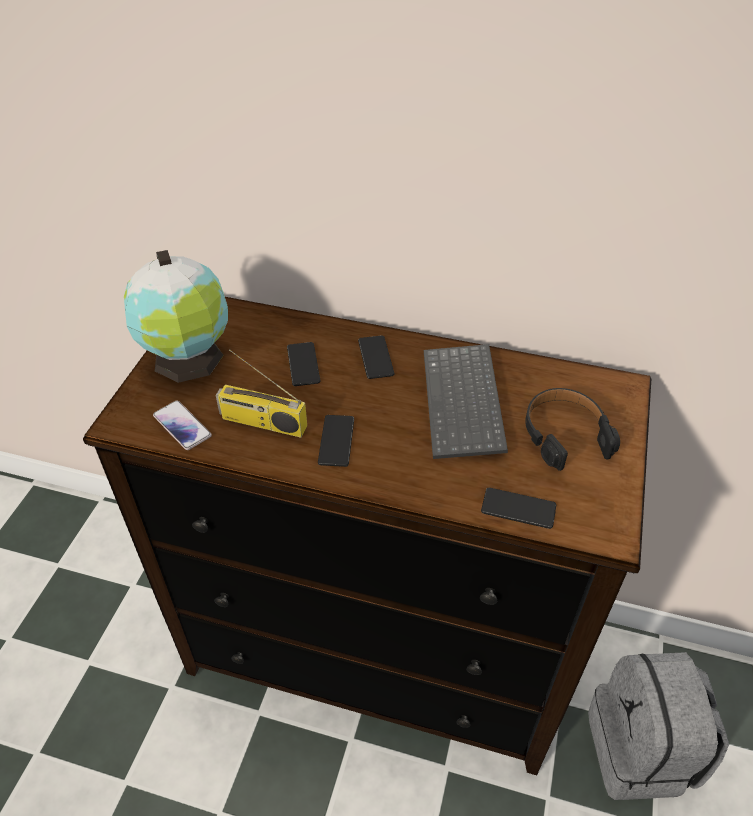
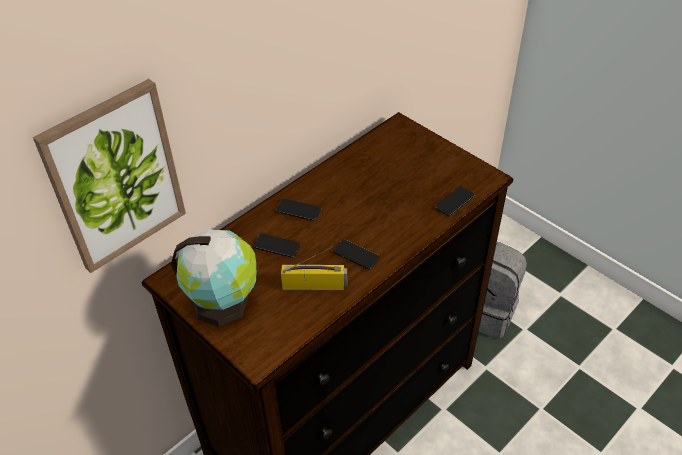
camera: 60 degrees left, 0 degrees up
phone [153,401,212,450] -> none
radio [216,349,307,438] -> radio turned 135 degrees counterclockwise [281,246,347,290]
keyboard [424,344,508,459] -> none
black headphones [525,388,620,471] -> none
none -> picture [33,79,186,273]

